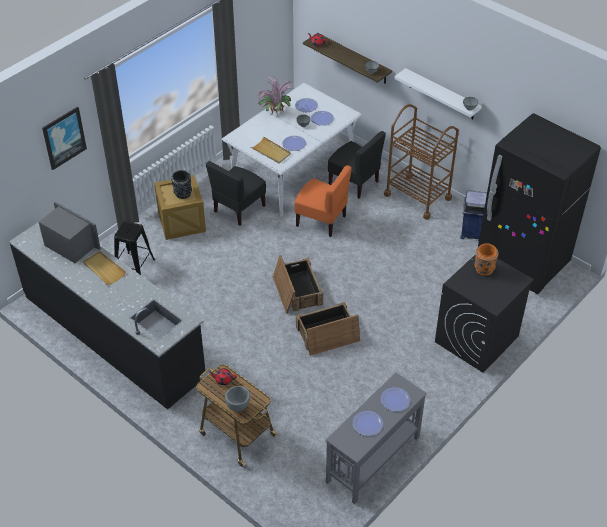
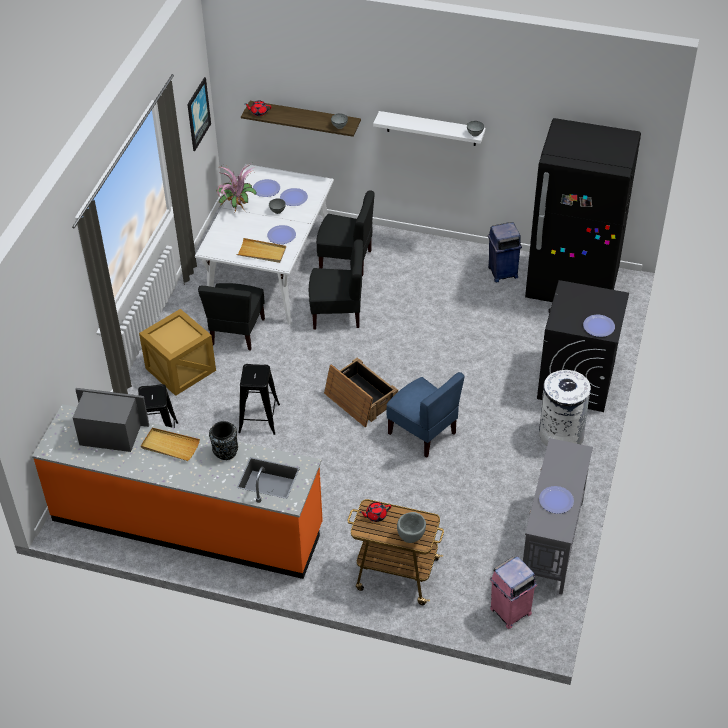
camera: 25 degrees left, 0 degrees up
black counter [9,222,205,410] -> orange counter [32,404,323,579]
picture [42,106,87,170] -> picture moved to [187,77,211,151]
black vase [171,170,192,199] -> black vase moved to [209,421,238,460]
orange chair [295,165,352,237] -> black chair [309,239,363,330]
crate [296,302,360,356] -> blue chair [386,372,465,458]
plate [381,387,411,412] -> plate moved to [583,315,615,337]
brown cart [384,104,459,220] -> none
orange vase [474,243,499,276] -> none
none -> black stool [238,364,280,435]
none -> pink trash can [490,556,537,629]
none -> white trash can [539,370,591,446]

